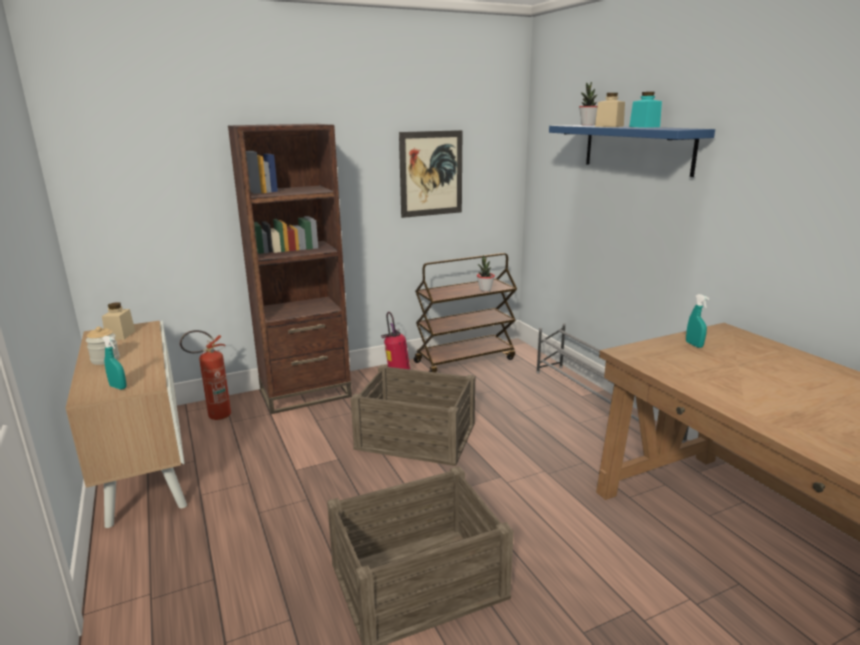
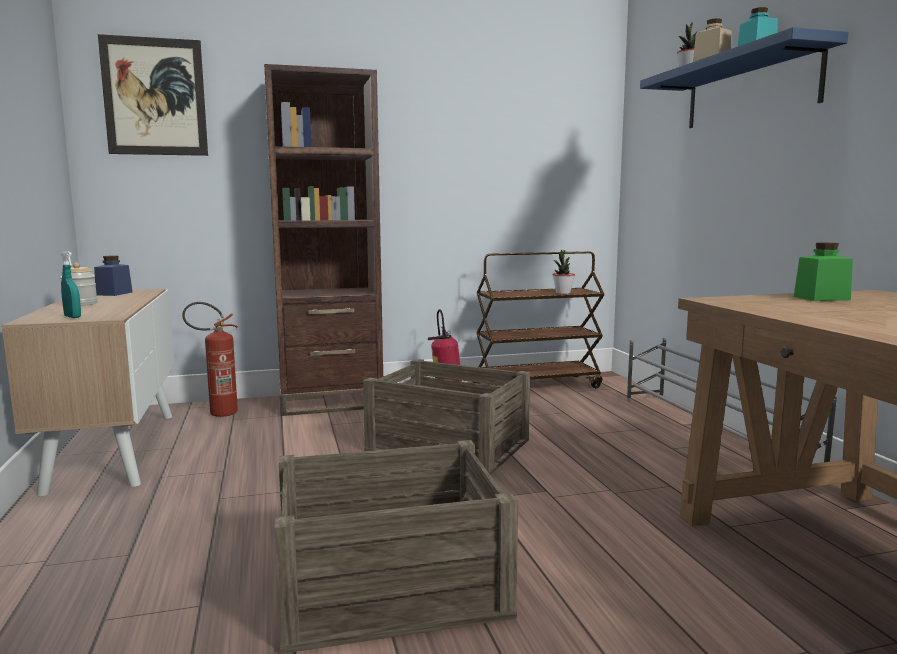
camera: 10 degrees right, 10 degrees down
beige jar [102,302,135,340] -> blue jar [94,255,133,296]
picture [399,130,463,218] -> picture moved to [98,34,208,156]
turquoise spray bottle [686,294,709,348] -> green jar [794,242,853,301]

